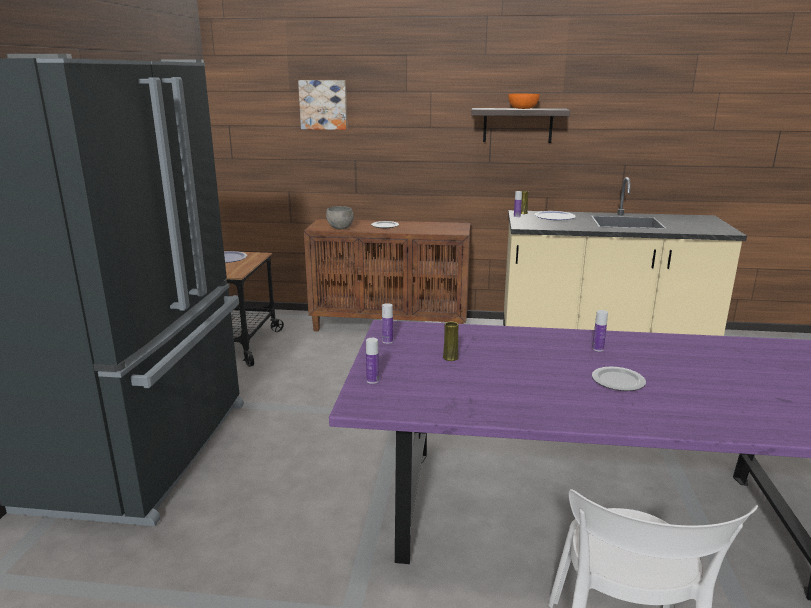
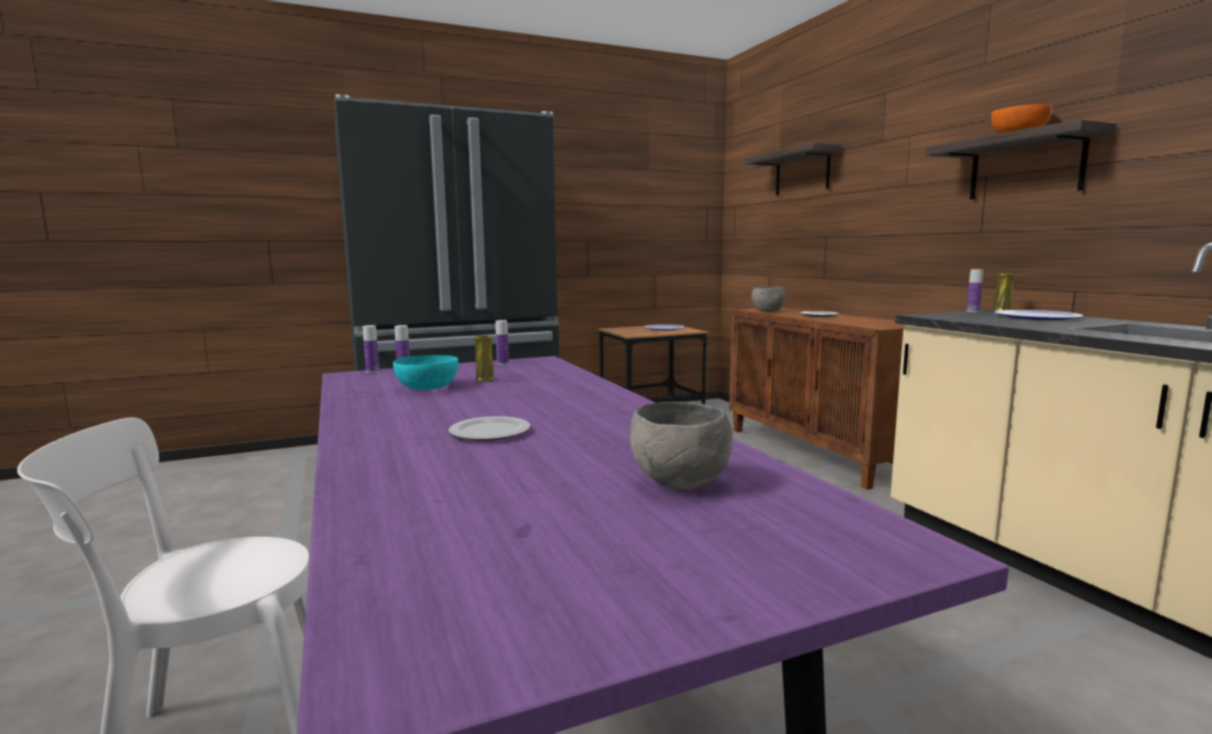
camera: 60 degrees right, 10 degrees down
picture [298,80,347,130] -> shelf [744,143,842,195]
bottle [592,310,608,351] -> bottle moved to [363,325,379,373]
none -> turquoise bowl [393,355,458,390]
none -> grey bowl [630,402,733,490]

